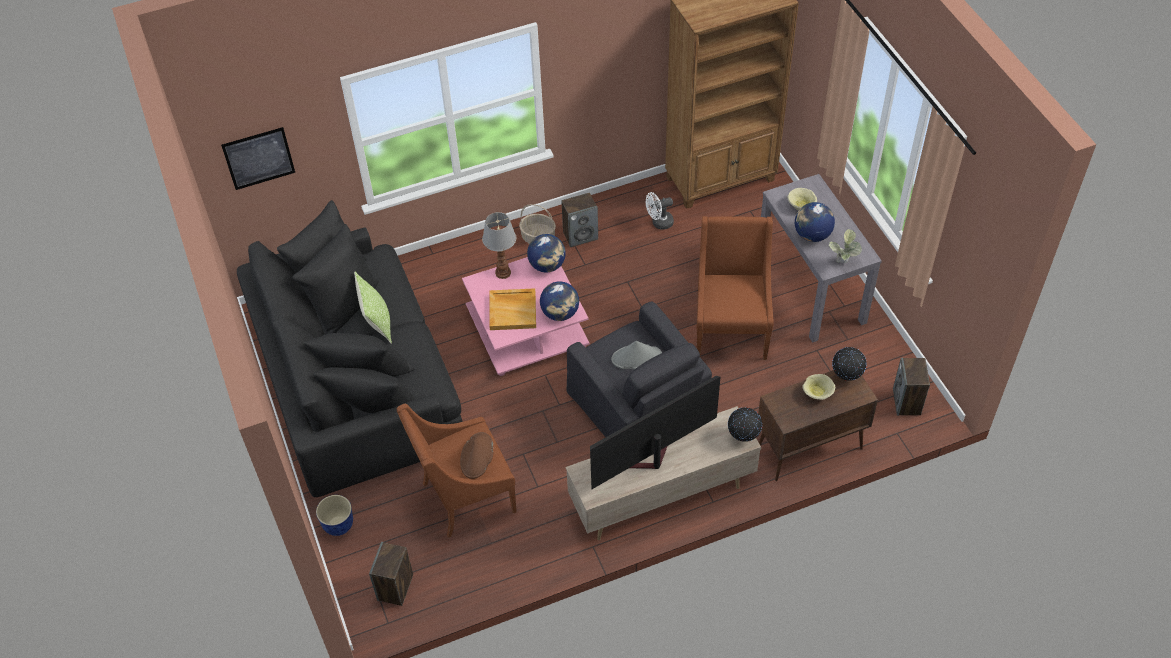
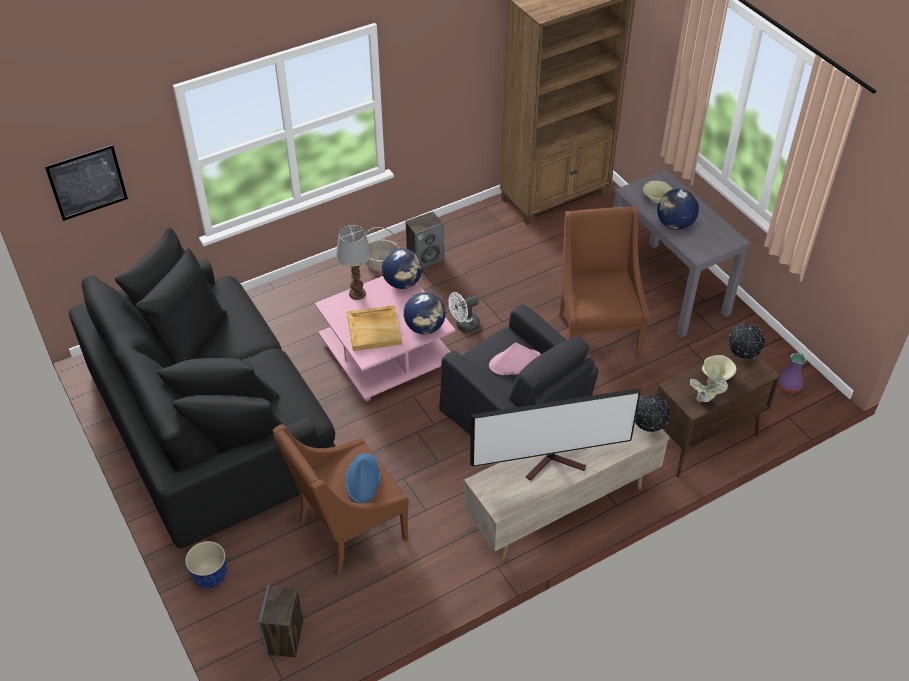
camera: 10 degrees left, 5 degrees down
pillow [354,272,392,344] -> none
brown hat [460,432,493,479] -> blue hat [345,453,381,503]
television [590,376,720,489] -> television turned 150 degrees counterclockwise [470,388,641,481]
grey hat [611,341,662,370] -> pink hat [489,343,541,375]
white fan [646,192,674,230] -> white fan moved to [449,292,480,332]
potted plant [829,229,862,263] -> potted plant moved to [690,363,728,402]
speaker [893,358,930,416] -> purple vase [778,353,806,392]

